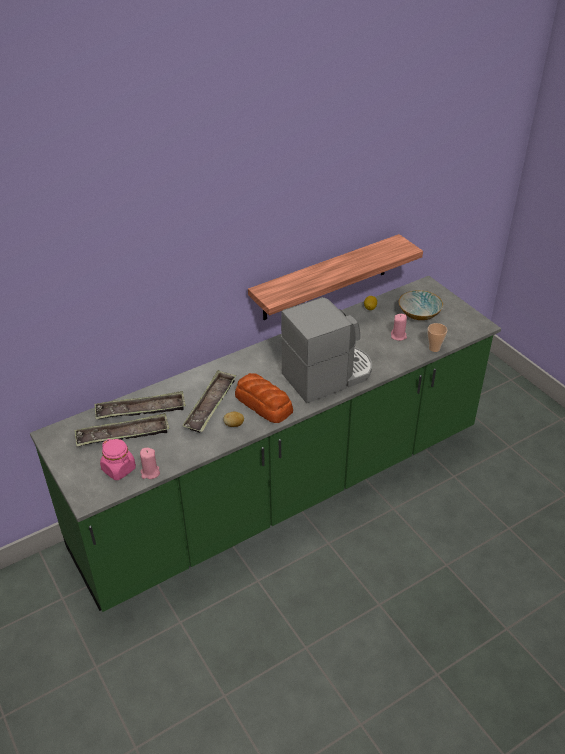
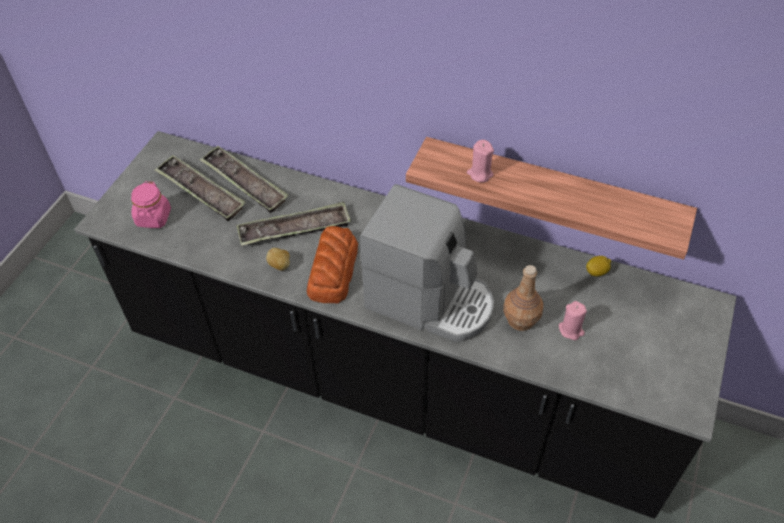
camera: 55 degrees right, 10 degrees up
green counter [30,276,501,612] -> black counter [74,131,736,519]
pink candle [140,448,160,479] -> pink candle moved to [467,140,494,182]
bowl [399,290,443,320] -> none
cup [427,323,447,352] -> none
none -> brown bottle [503,265,543,331]

